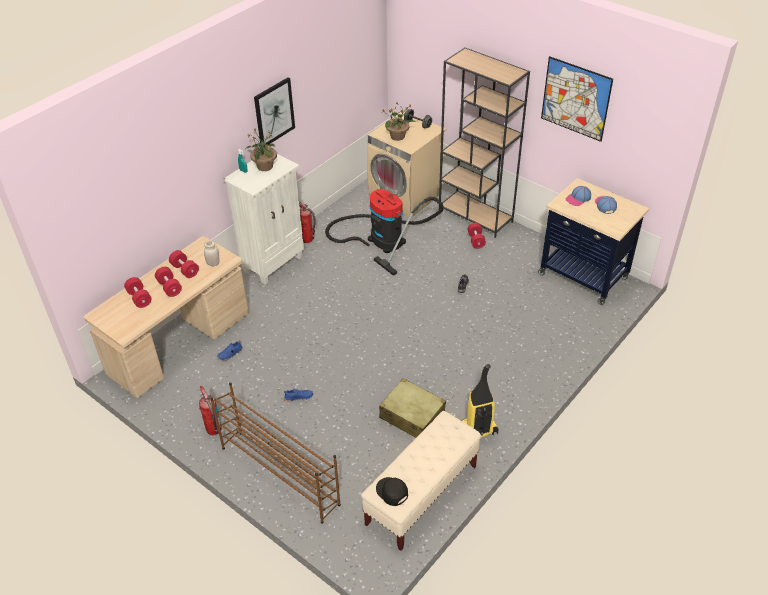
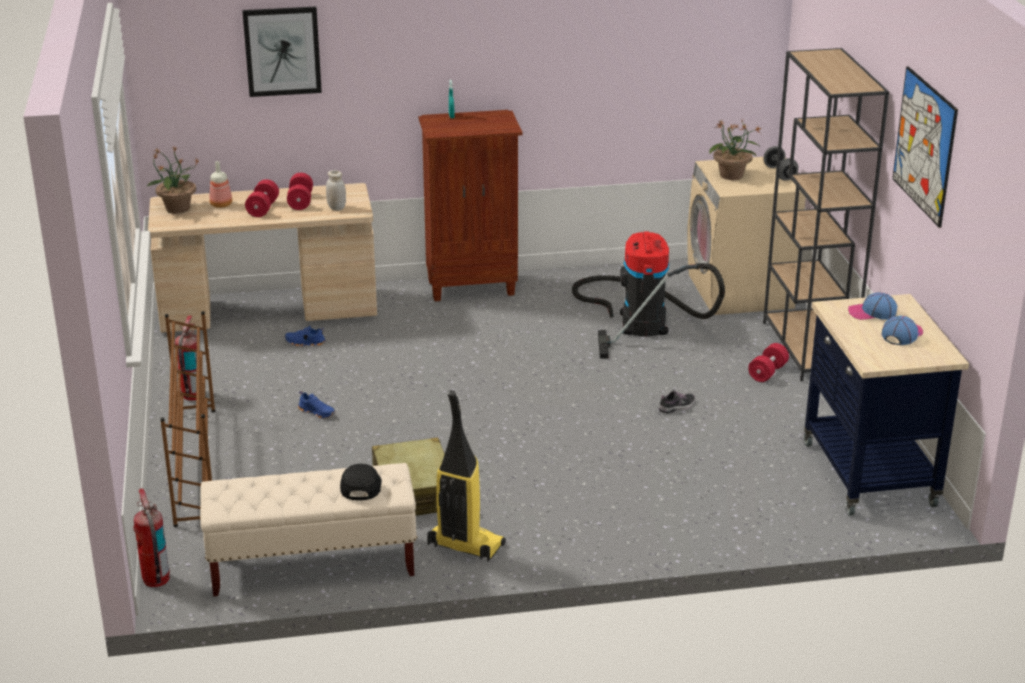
camera: 40 degrees right, 15 degrees down
red dumbbell [124,277,151,308] -> bottle [209,161,232,208]
white cabinet [224,154,304,285] -> brown cabinet [418,110,522,301]
potted plant [245,128,277,171] -> potted plant moved to [146,146,198,214]
picture [254,77,295,145] -> picture moved to [242,6,322,97]
fire extinguisher [299,201,316,243] -> fire extinguisher moved to [133,488,169,587]
black cap [376,477,408,506] -> black cap moved to [340,464,382,500]

